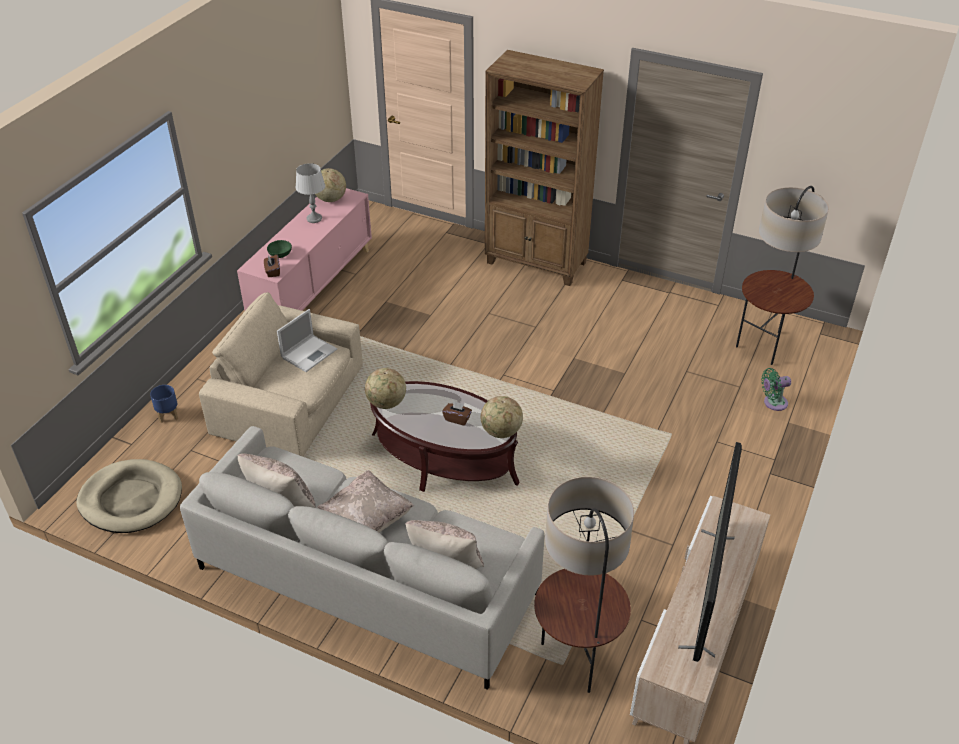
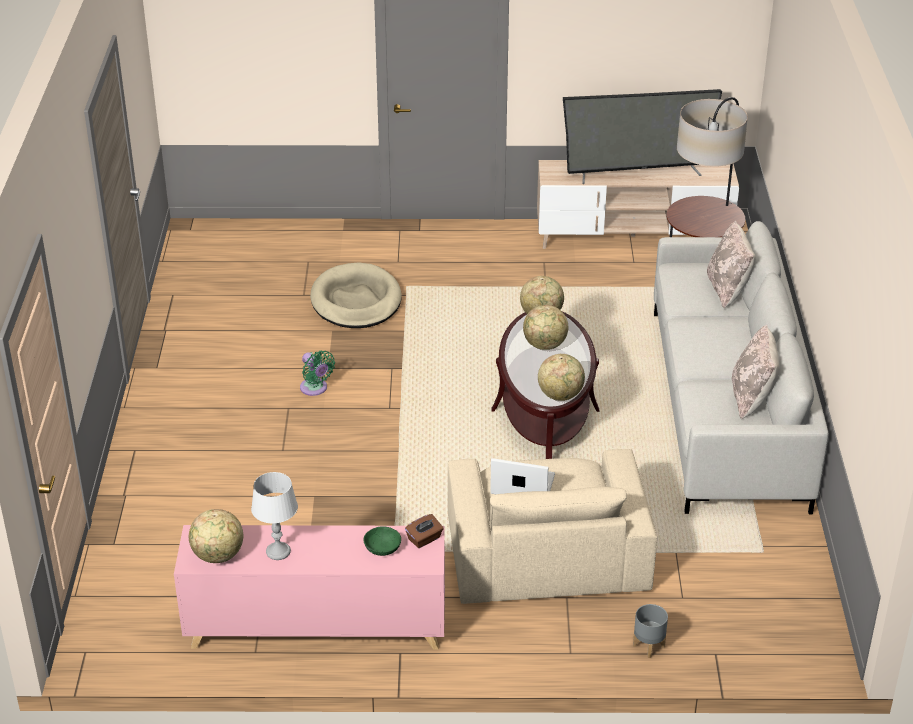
camera: 115 degrees left, 5 degrees down
beige dog bed [76,459,182,533] -> beige dog bed moved to [310,262,402,328]
blue planter [150,385,178,423] -> grey planter [633,604,668,658]
beige pillow [317,470,414,533] -> none
brown tissue box [442,401,472,425] -> globe [523,305,568,350]
brown bookcase [485,50,604,286] -> none
floor lamp [736,186,829,365] -> none
green fan [761,368,791,411] -> green fan moved to [300,350,335,396]

